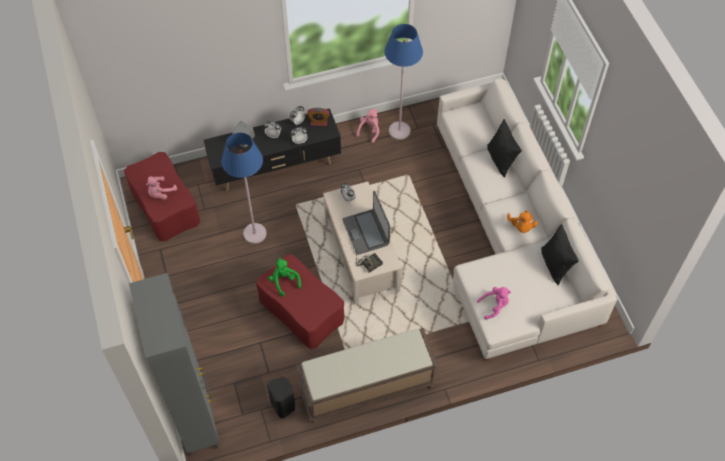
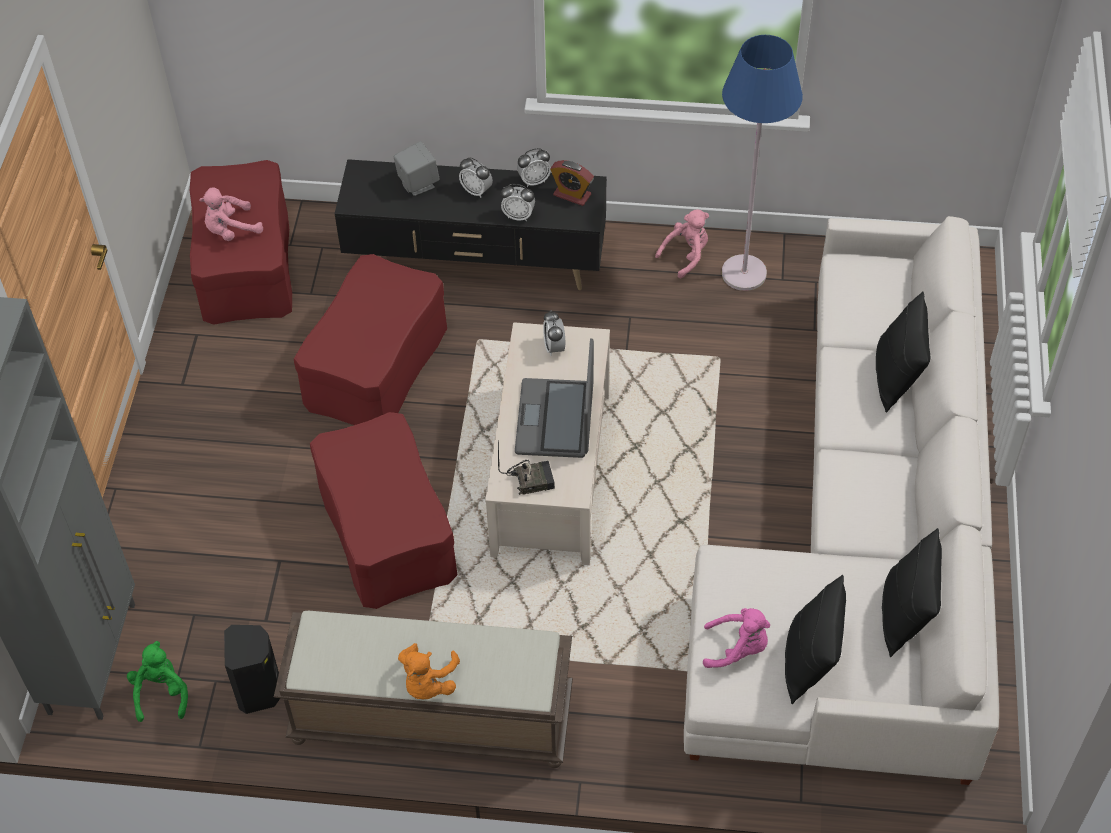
camera: 25 degrees right, 5 degrees down
blue floor lamp [222,133,267,244] -> red ottoman [294,254,447,425]
green plush toy [268,258,301,297] -> green plush toy moved to [127,641,188,722]
orange plush toy [507,210,538,233] -> orange plush toy moved to [398,643,460,699]
none -> black pillow [785,575,846,704]

